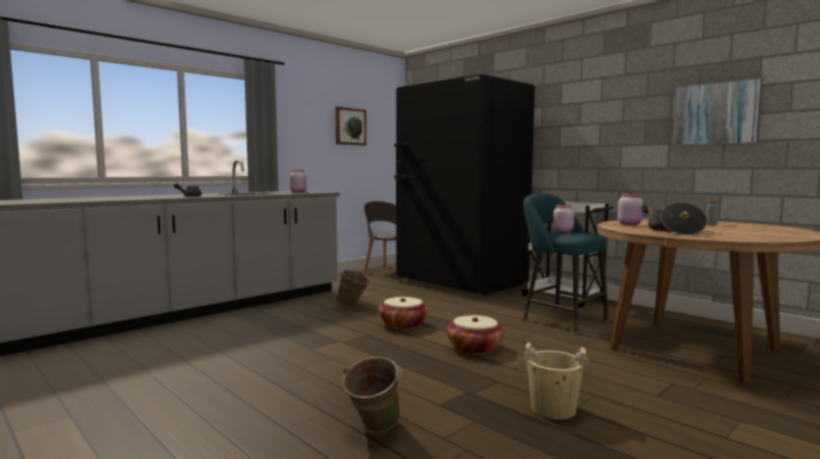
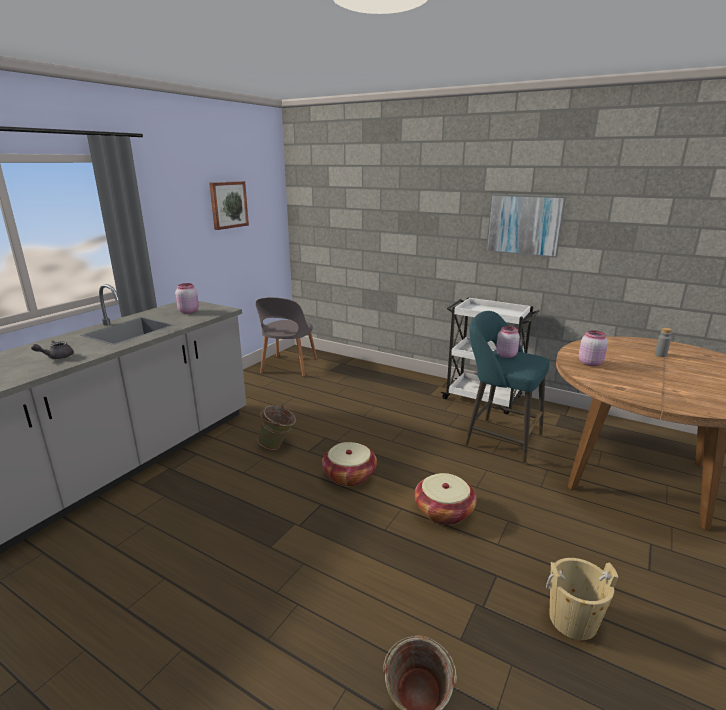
camera: 15 degrees left, 15 degrees up
black fridge [394,73,535,294] -> none
cooking pot [641,202,707,235] -> none
picture [672,77,763,146] -> picture moved to [486,194,566,258]

